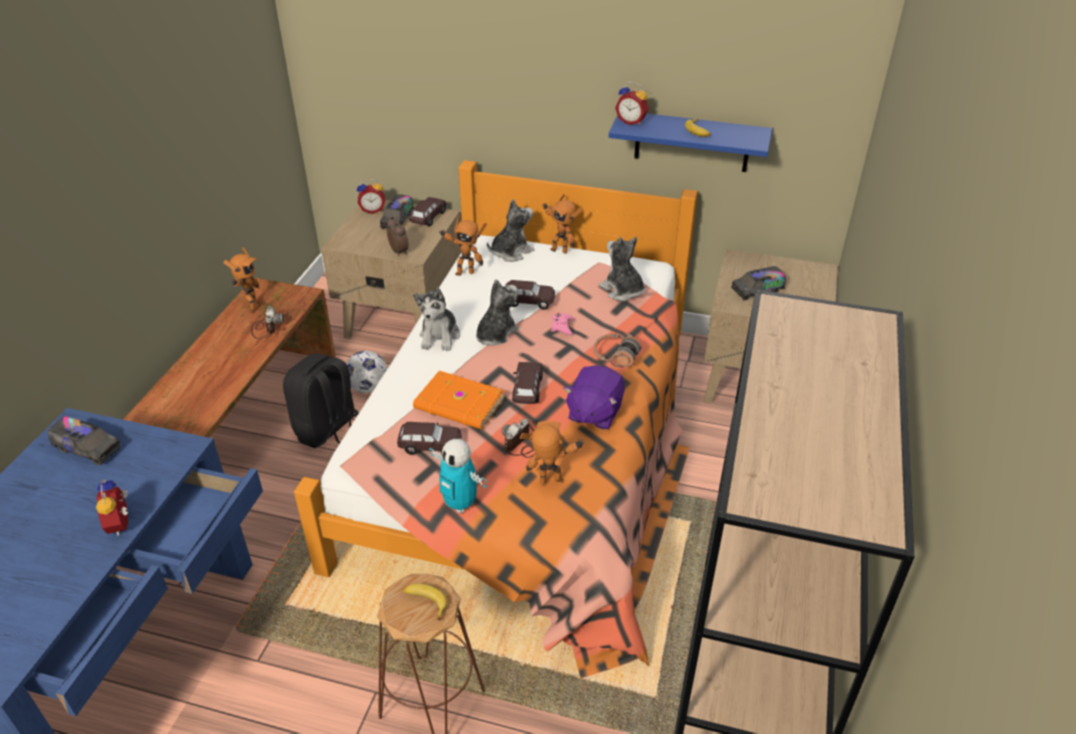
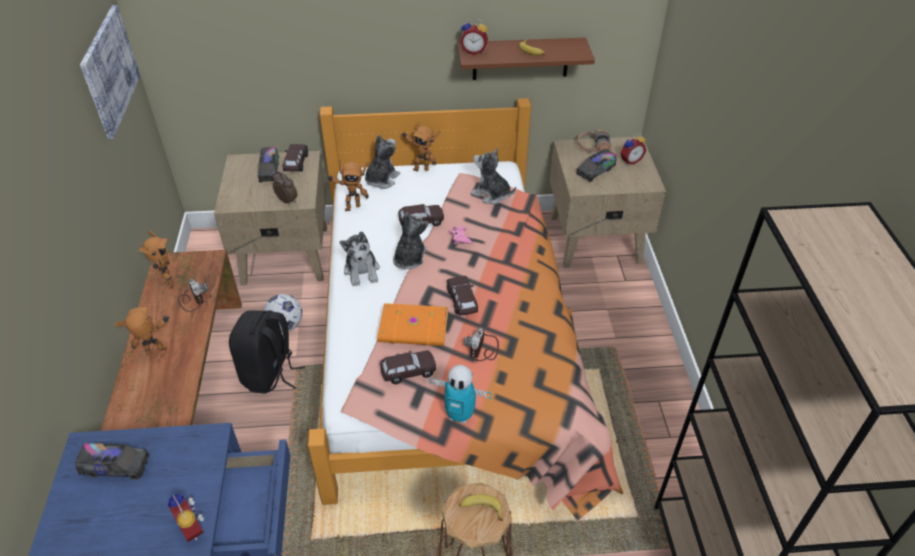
camera: 20 degrees left, 5 degrees up
alarm clock [357,179,385,214] -> alarm clock moved to [620,134,646,164]
toy robot [520,421,585,485] -> toy robot moved to [115,307,170,356]
purple plush toy [564,365,625,430] -> none
headphones [593,334,642,367] -> headphones moved to [578,130,611,153]
blue shelf [609,113,773,172] -> brown shelf [457,37,595,80]
none -> picture [80,5,140,139]

